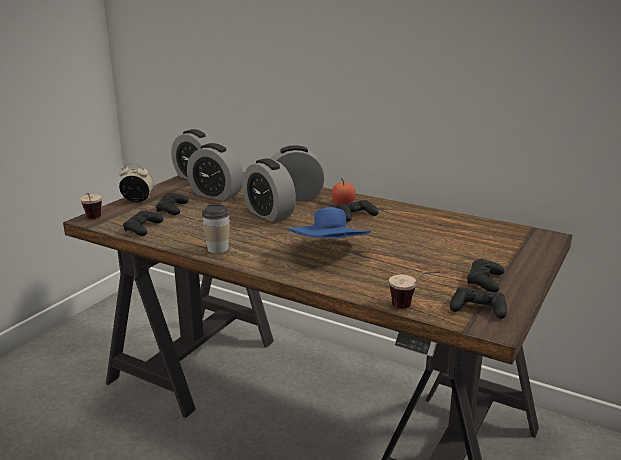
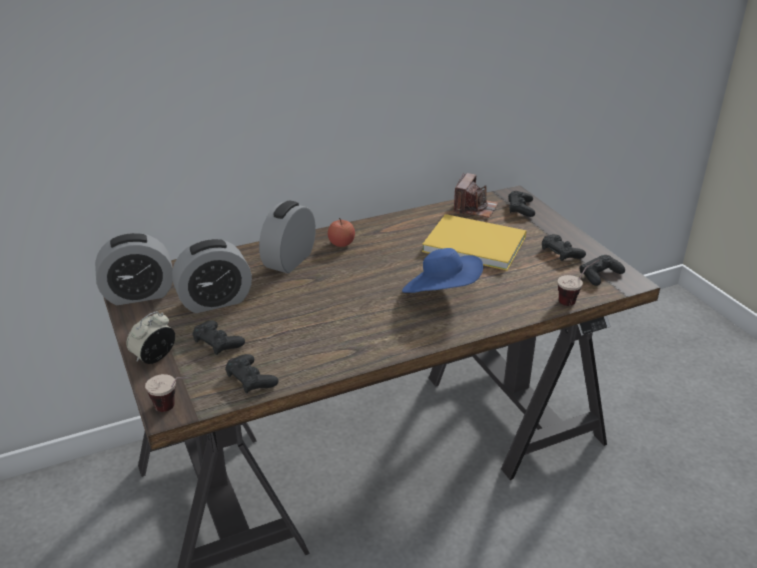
camera: 55 degrees left, 10 degrees up
cup [202,204,230,254] -> none
alarm clock [242,158,296,222] -> none
black game controller [338,200,379,222] -> black game controller moved to [508,191,535,217]
none -> yellow book [422,214,526,271]
none -> camera [454,173,498,218]

